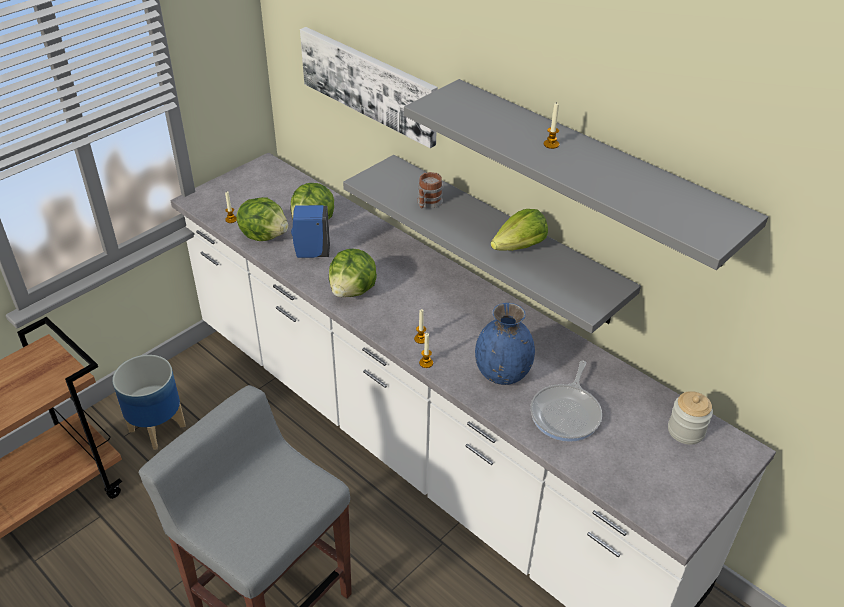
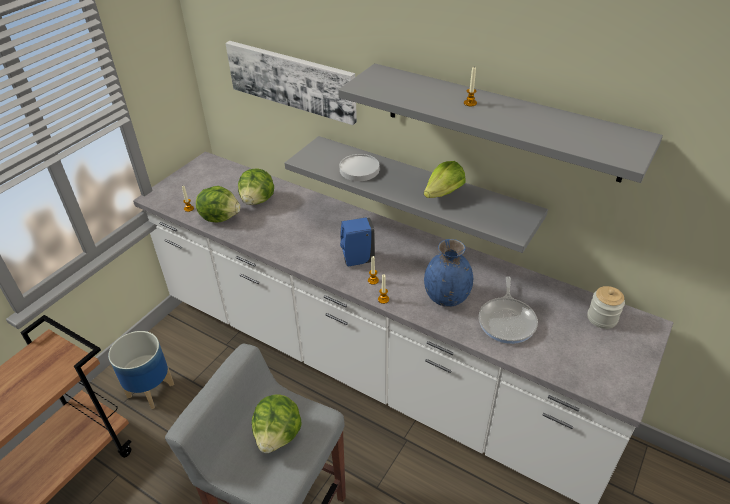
camera: 10 degrees left, 0 degrees up
blue soap dispenser [291,205,330,258] -> blue soap dispenser moved to [340,217,375,266]
lettuce [329,249,377,297] -> lettuce moved to [252,394,302,453]
mug [417,172,443,208] -> white plate [340,154,379,181]

